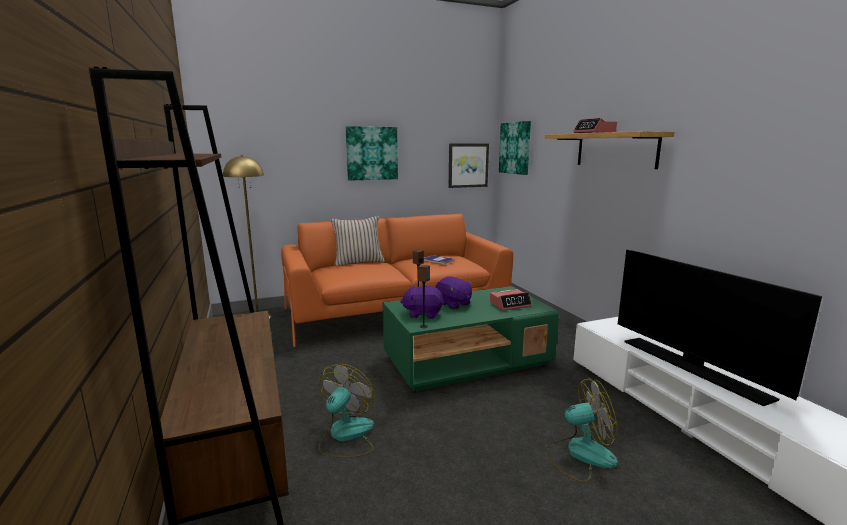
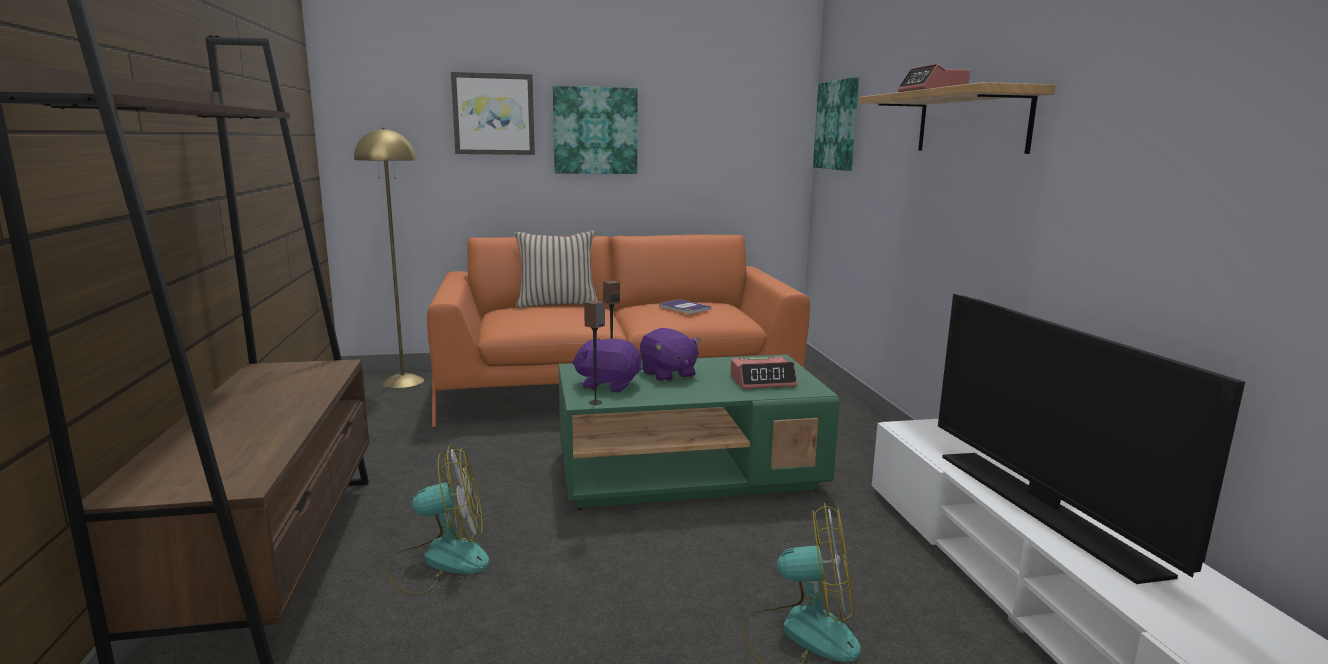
camera: 10 degrees right, 0 degrees up
fan [318,364,374,458] -> fan turned 45 degrees clockwise [386,445,490,596]
picture [449,144,489,188] -> picture moved to [451,72,535,155]

